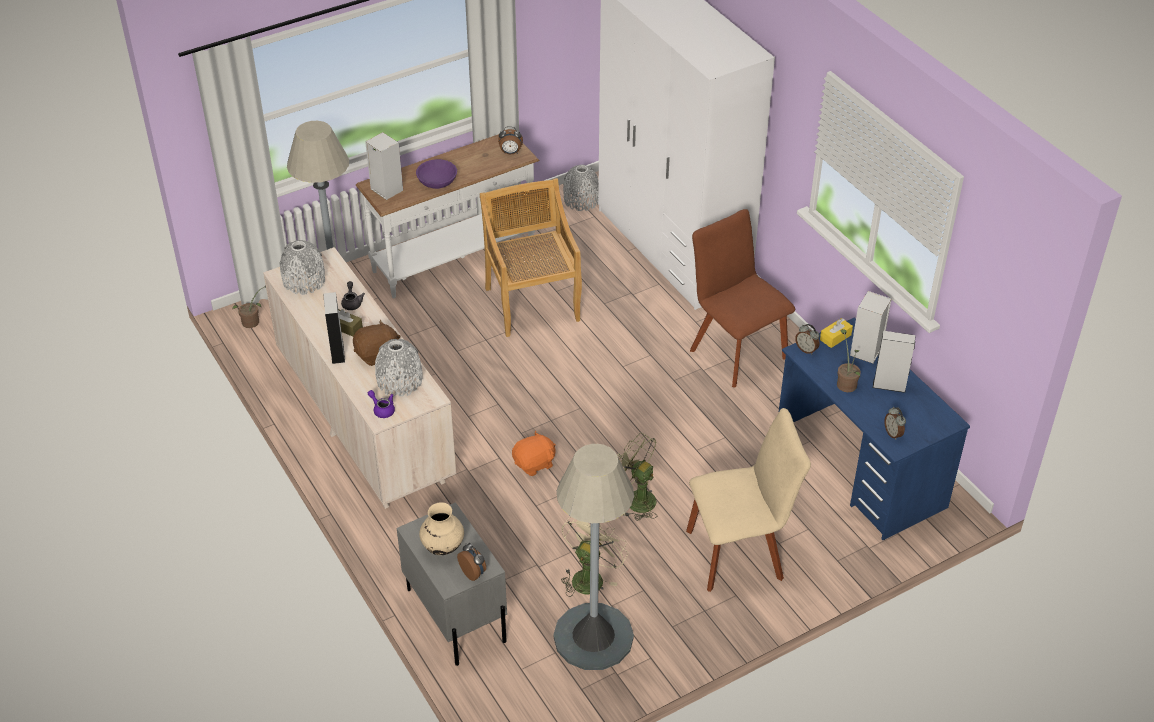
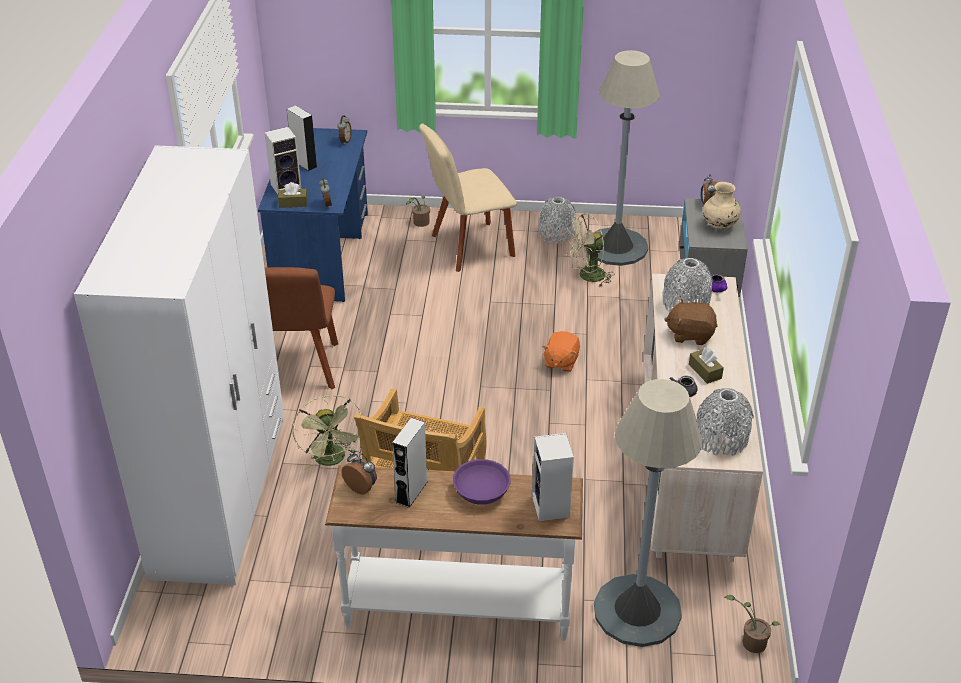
camera: 145 degrees left, 5 degrees down
grey speaker [323,292,345,364] -> grey speaker moved to [392,418,427,508]
orange plush toy [512,430,556,476] -> orange plush toy turned 75 degrees counterclockwise [542,331,580,372]
grey vase [563,165,599,211] -> grey vase moved to [538,197,576,244]
green fan [617,433,657,521] -> green fan moved to [292,395,362,470]
beige chair [686,408,811,592] -> beige chair turned 45 degrees counterclockwise [419,124,517,272]
yellow tissue box [820,318,853,348] -> brown tissue box [278,182,308,208]
potted plant [837,329,861,392] -> potted plant moved to [406,196,430,227]

